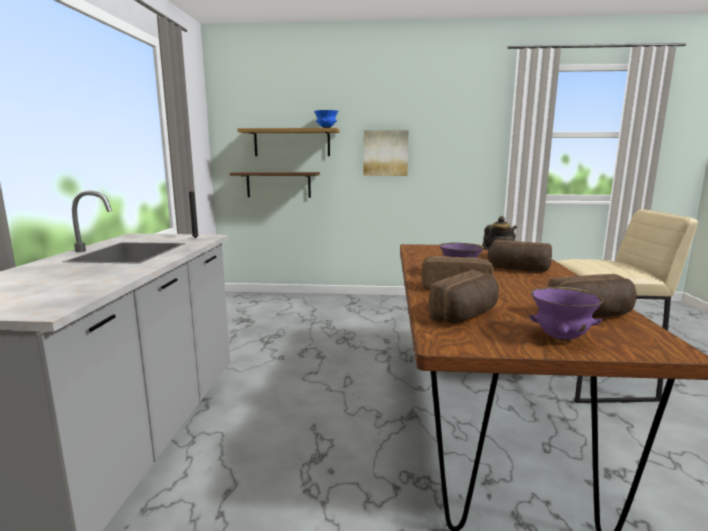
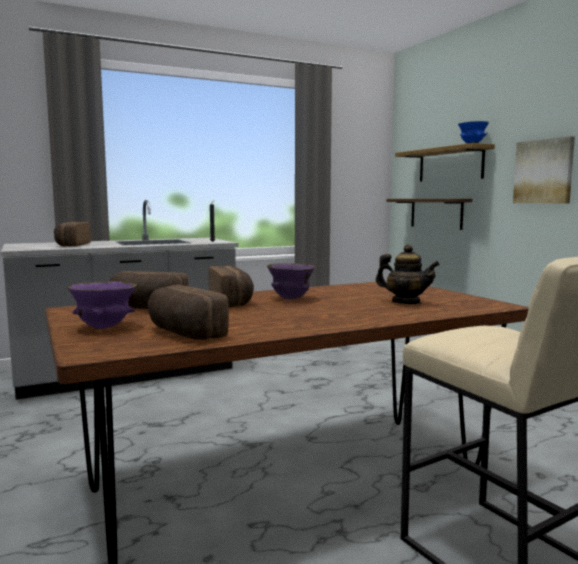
camera: 60 degrees right, 5 degrees down
bread [488,240,552,272] -> bread moved to [54,222,91,247]

